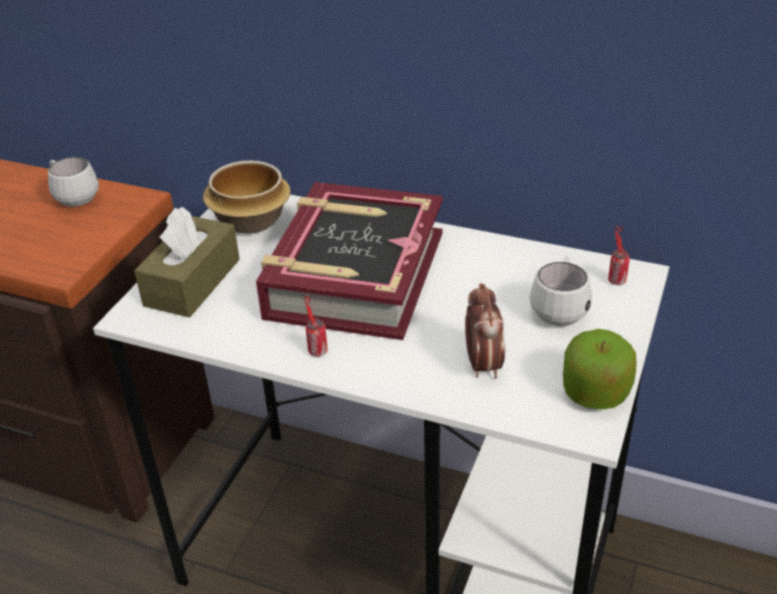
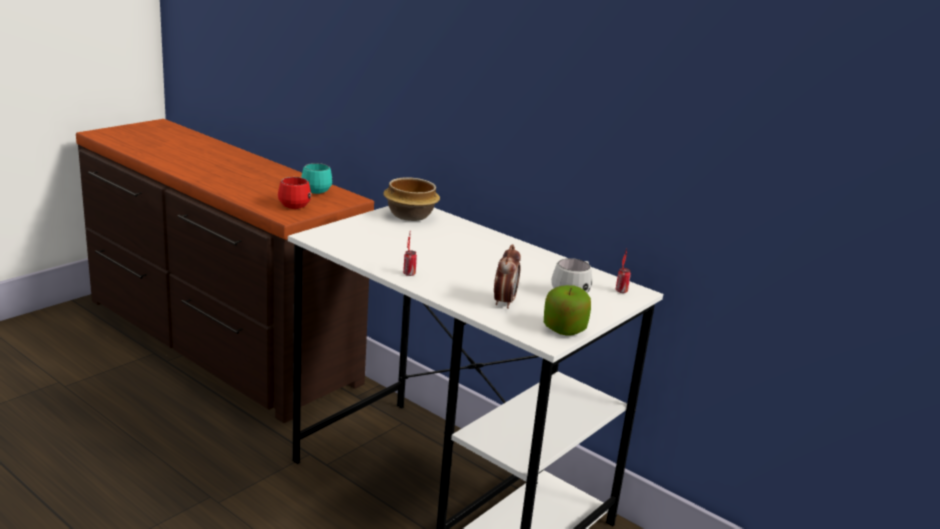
camera: 15 degrees right, 15 degrees down
white mug [48,157,99,207] -> turquoise mug [301,163,333,194]
brown tissue box [134,207,240,318] -> none
book [256,182,443,340] -> none
none -> red mug [278,177,311,209]

